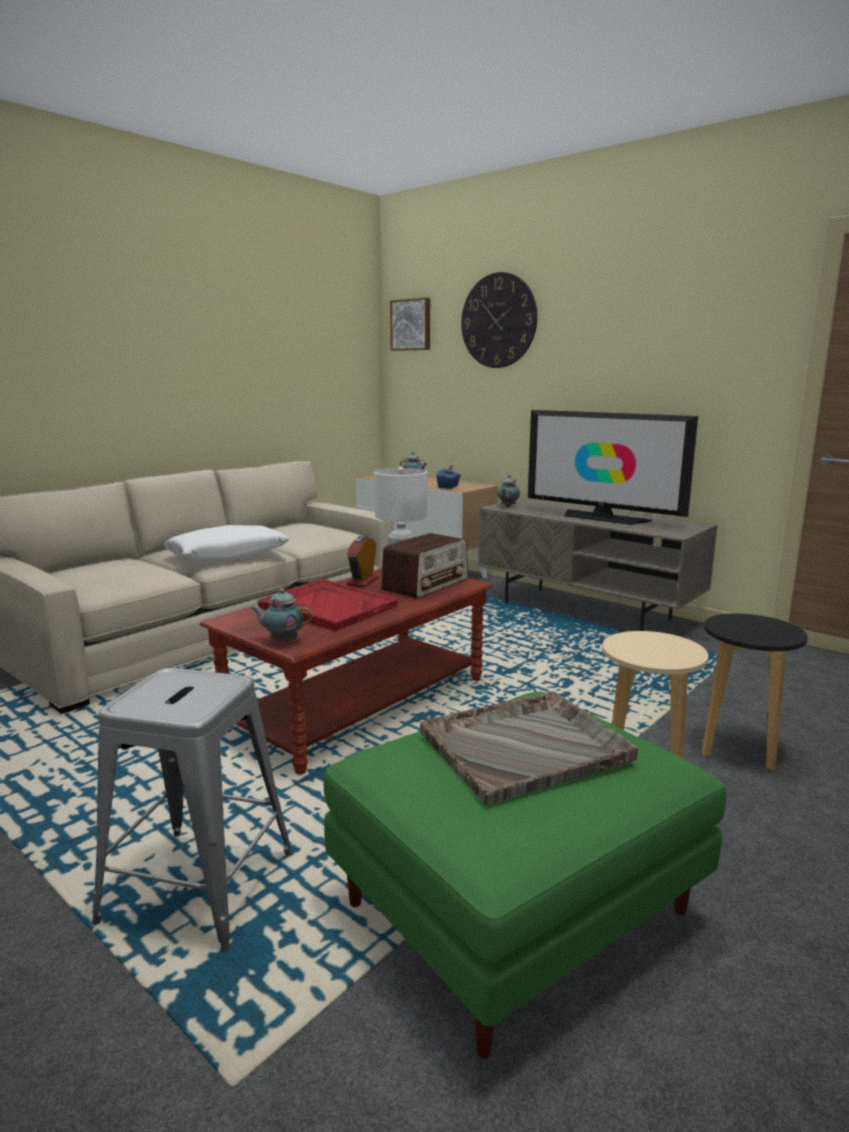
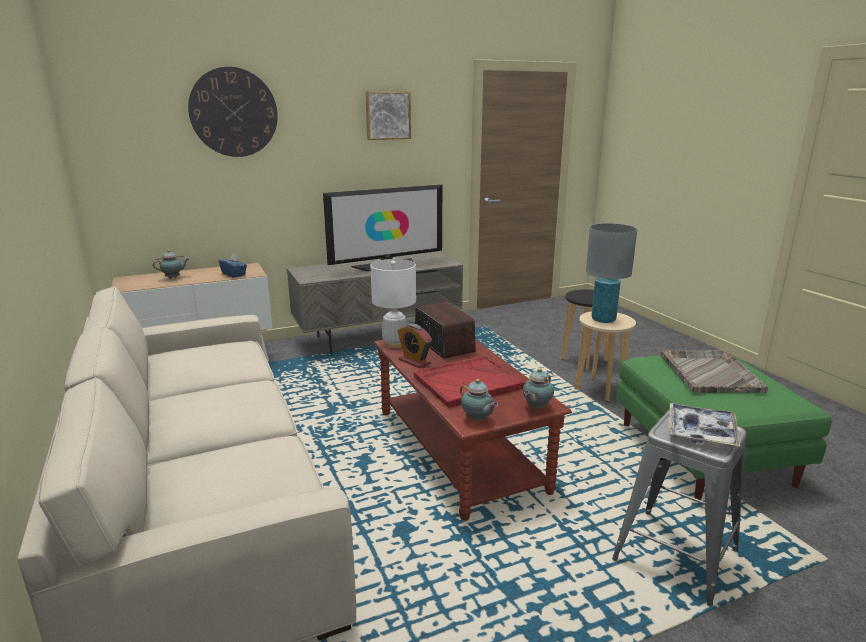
camera: 65 degrees left, 5 degrees up
white pillow [164,525,289,562] -> none
picture [390,297,430,351] -> picture moved to [365,91,411,140]
teapot [497,475,520,507] -> teapot moved to [460,379,498,421]
none -> grey table lamp [586,223,637,323]
none -> tray [668,403,740,446]

